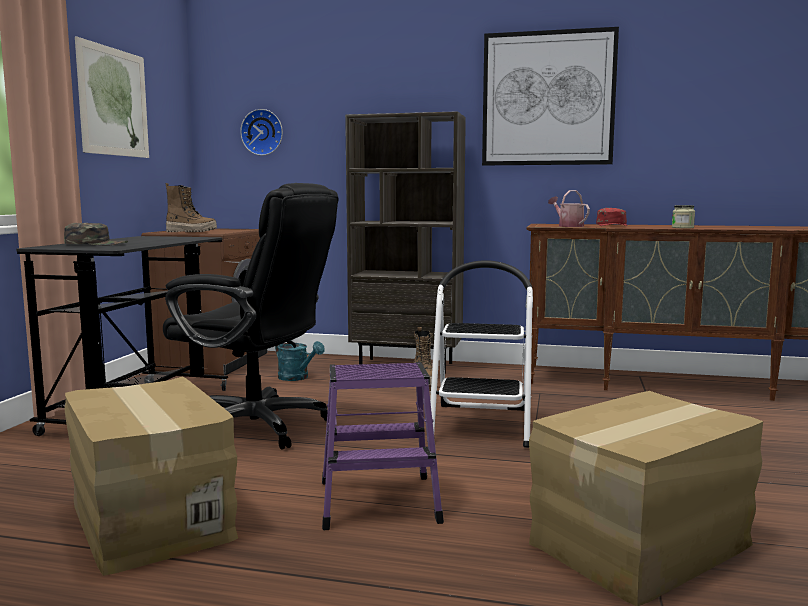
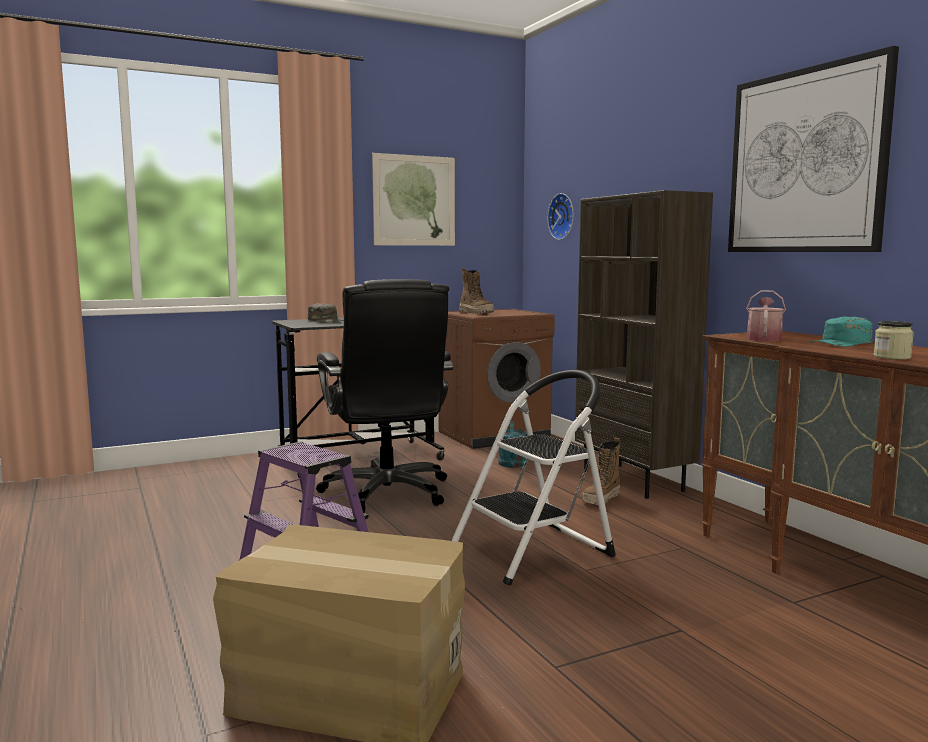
camera: 50 degrees right, 0 degrees up
cardboard box [64,376,238,576] -> none
red cap [596,208,628,226] -> turquoise cap [808,317,873,347]

